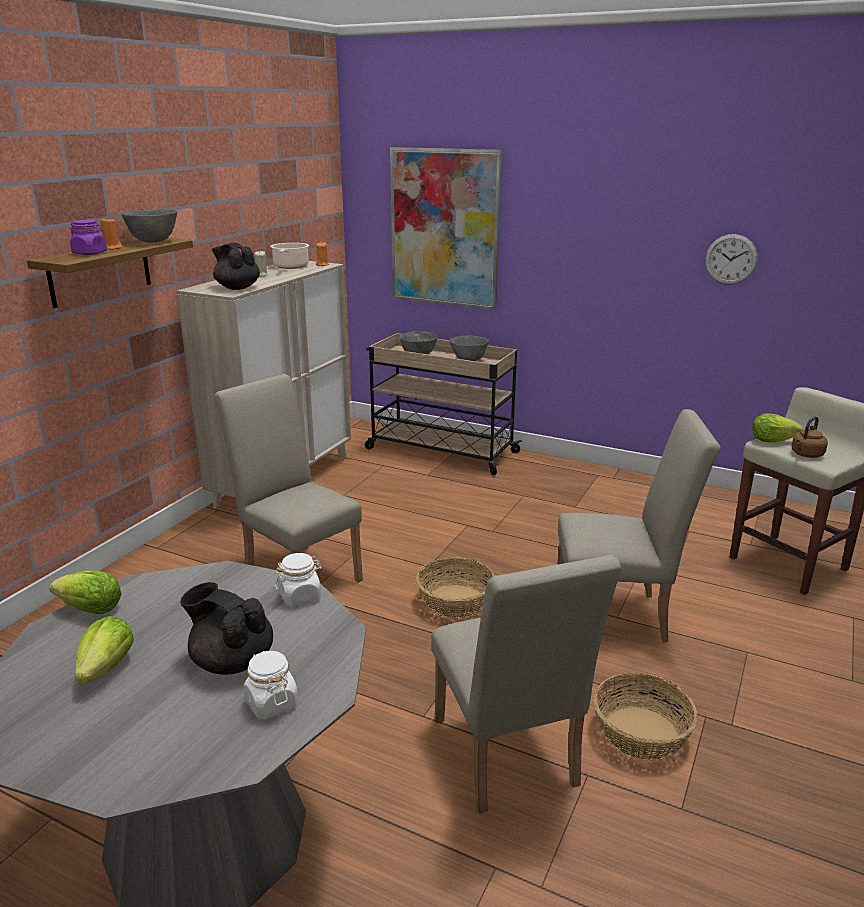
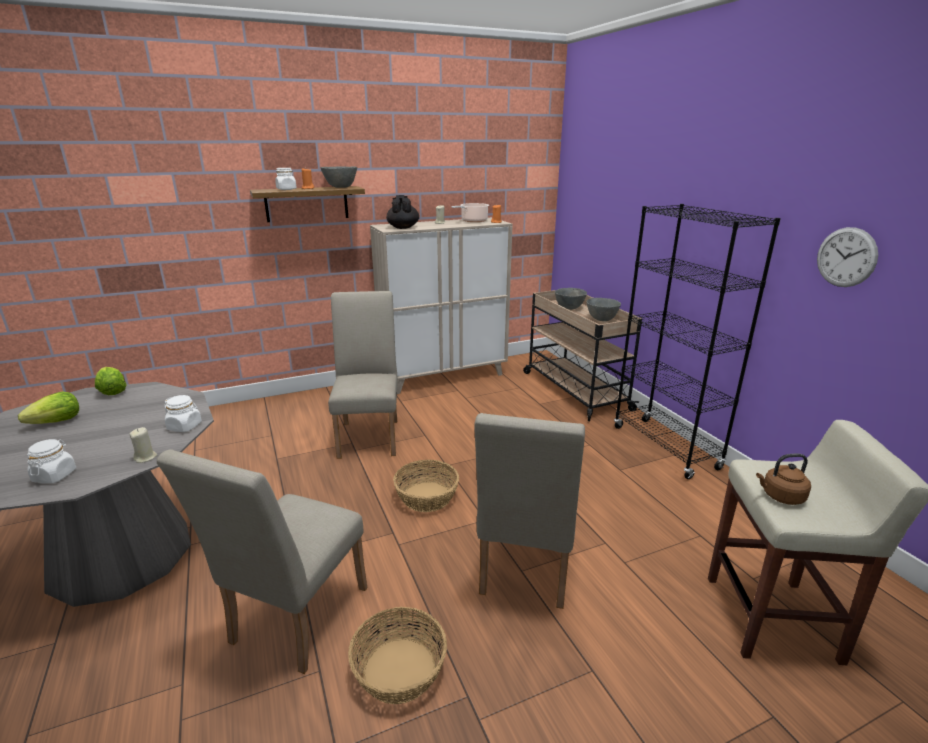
camera: 40 degrees right, 0 degrees up
purple jar [70,220,107,255] -> white jar [275,168,297,190]
black teapot [180,582,273,675] -> none
picture [390,147,502,310] -> none
beige chair [557,409,721,642] -> beige chair turned 60 degrees clockwise [474,413,585,609]
lettuce [752,413,802,442] -> none
none -> beige candle [129,427,157,463]
none -> black bookcase [614,204,781,479]

